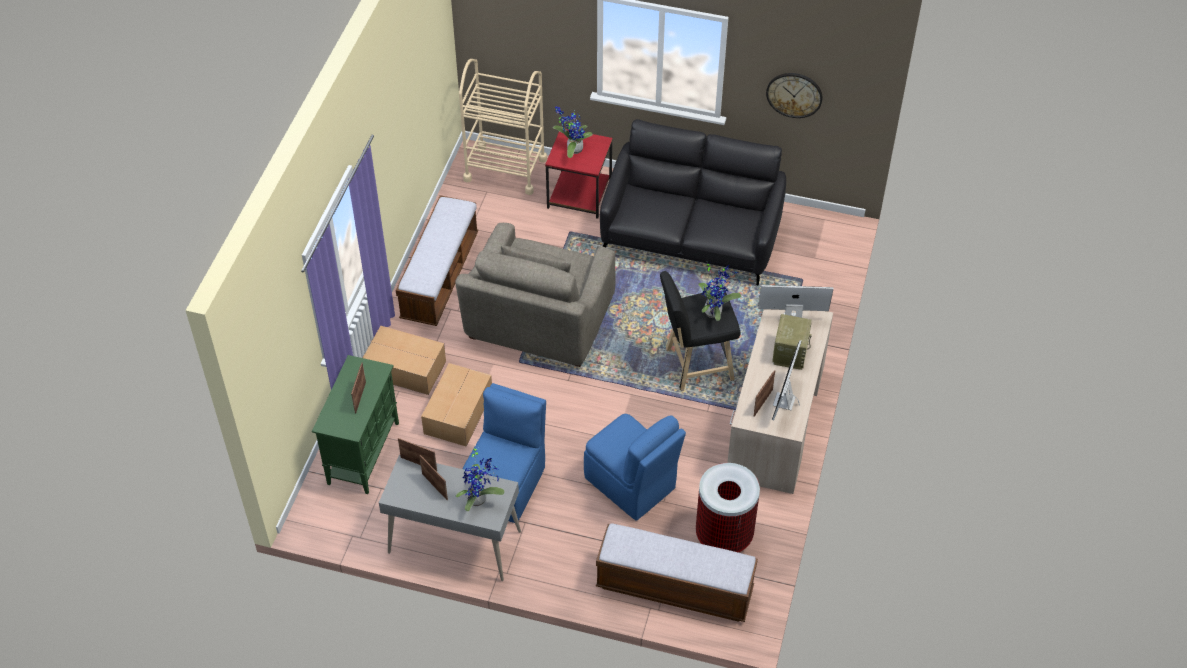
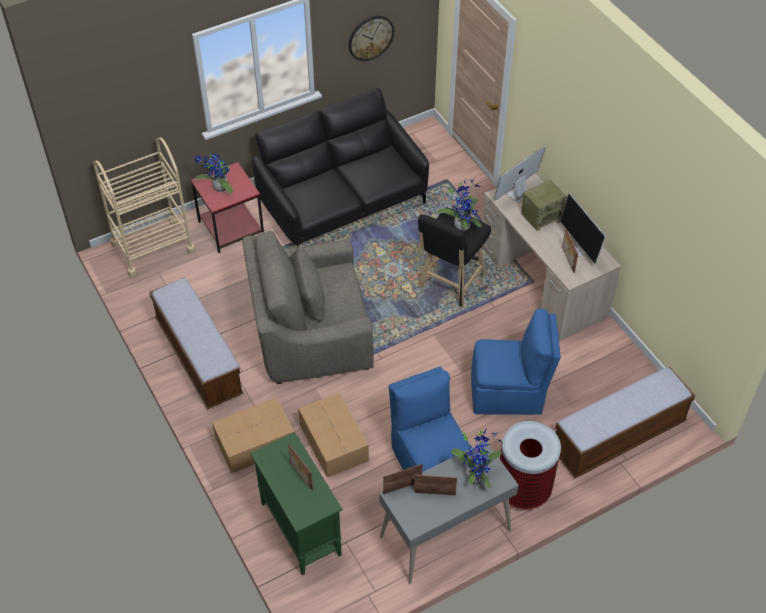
camera: 45 degrees left, 0 degrees up
grey armchair [455,223,616,367] -> grey armchair turned 105 degrees clockwise [242,231,374,384]
trash can [696,463,760,553] -> trash can moved to [500,421,561,509]
radio [772,314,812,370] -> radio turned 90 degrees clockwise [521,180,567,231]

